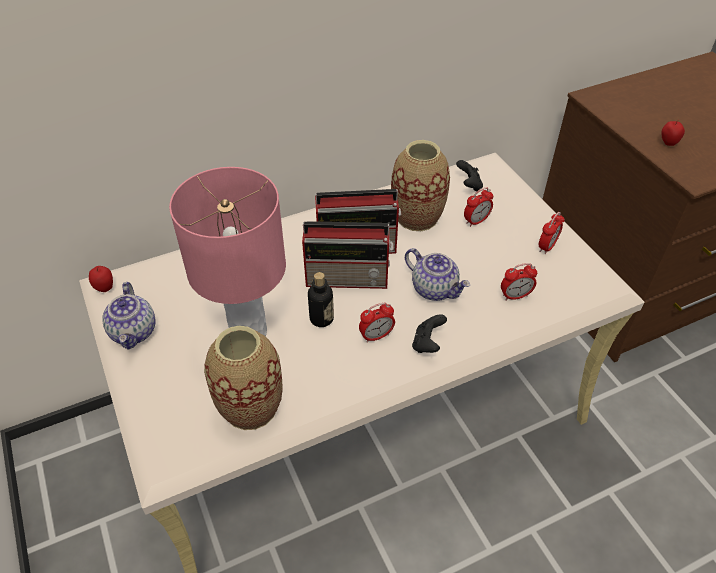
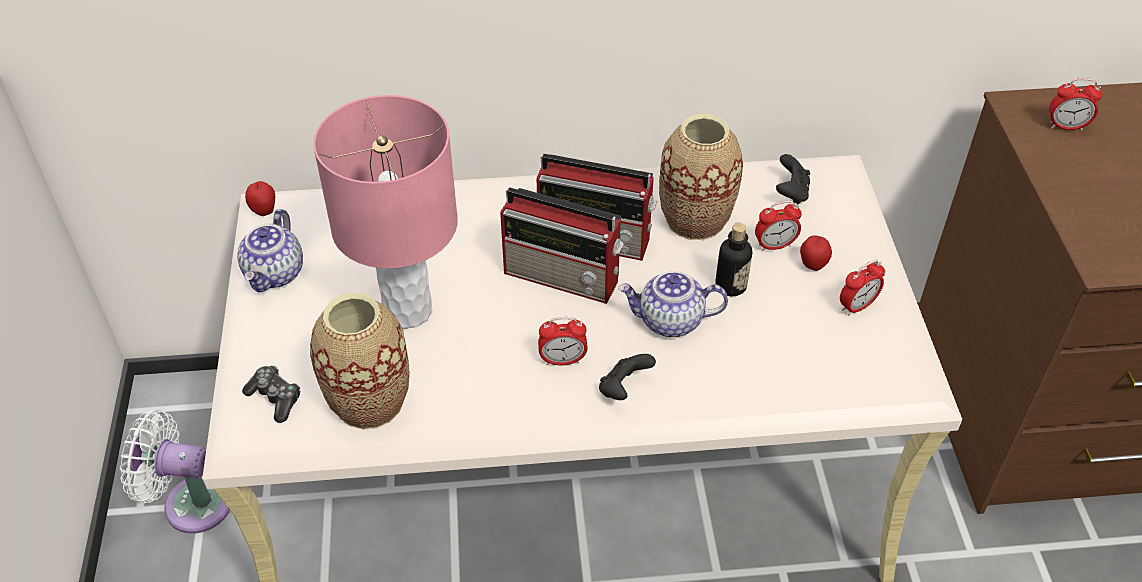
camera: 20 degrees right, 0 degrees up
bottle [308,272,334,327] -> bottle moved to [715,223,752,296]
teapot [405,248,470,301] -> teapot turned 120 degrees clockwise [618,271,728,337]
alarm clock [501,263,537,300] -> alarm clock moved to [1049,78,1102,131]
apple [662,120,685,146] -> apple moved to [800,236,832,271]
none -> white fan [120,410,230,533]
none -> game controller [242,366,300,423]

